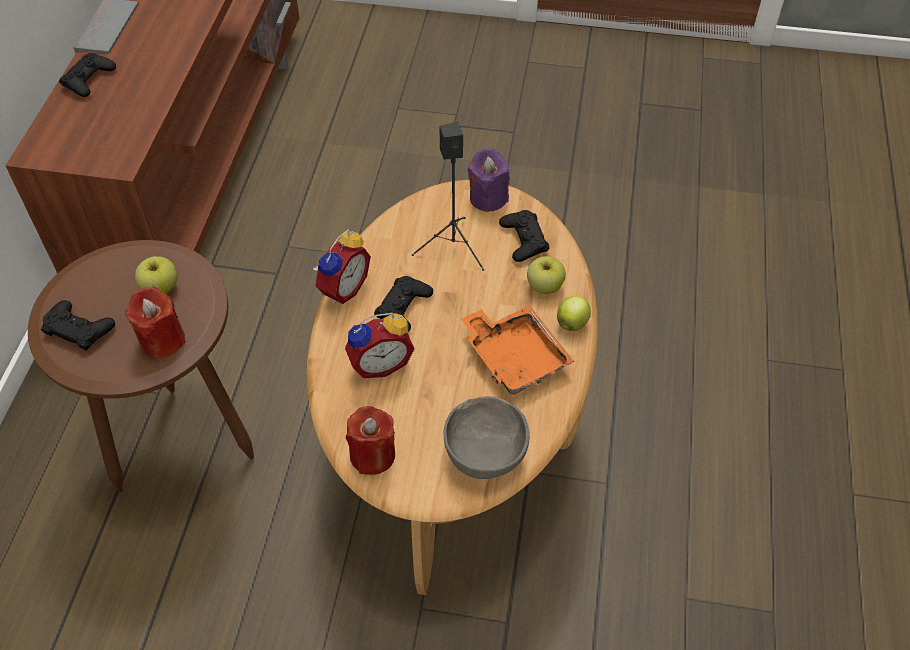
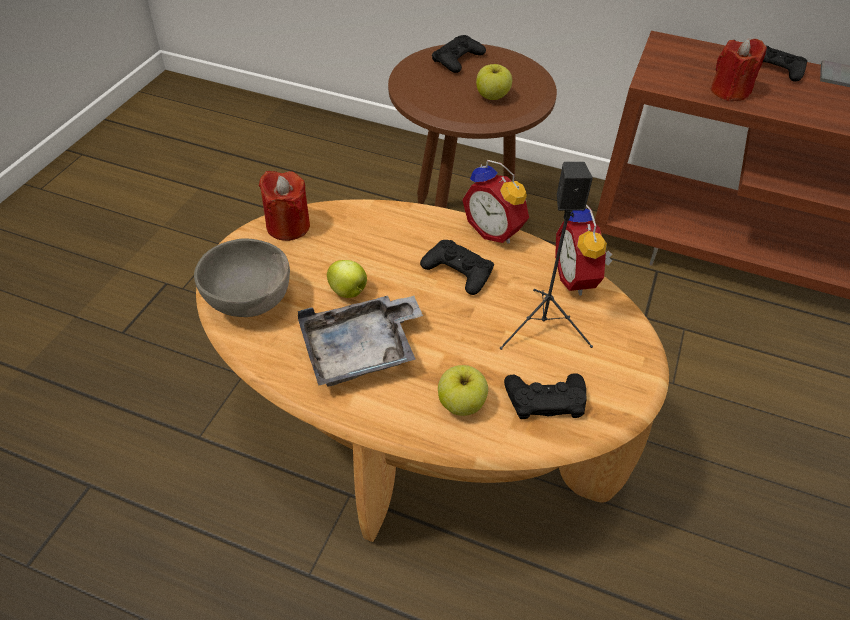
camera: 100 degrees right, 5 degrees down
red candle [125,286,186,358] -> red candle moved to [711,38,767,101]
alarm clock [345,313,415,378] -> alarm clock moved to [555,204,612,296]
orange tray [461,305,574,395] -> grey tray [298,296,423,386]
purple candle [468,148,510,212] -> none
apple [557,296,591,331] -> apple moved to [327,260,367,298]

